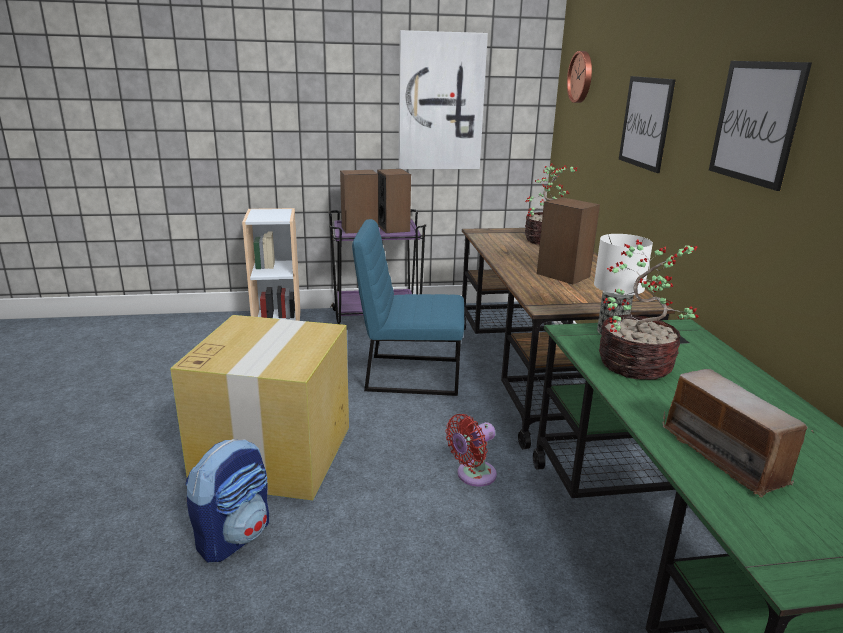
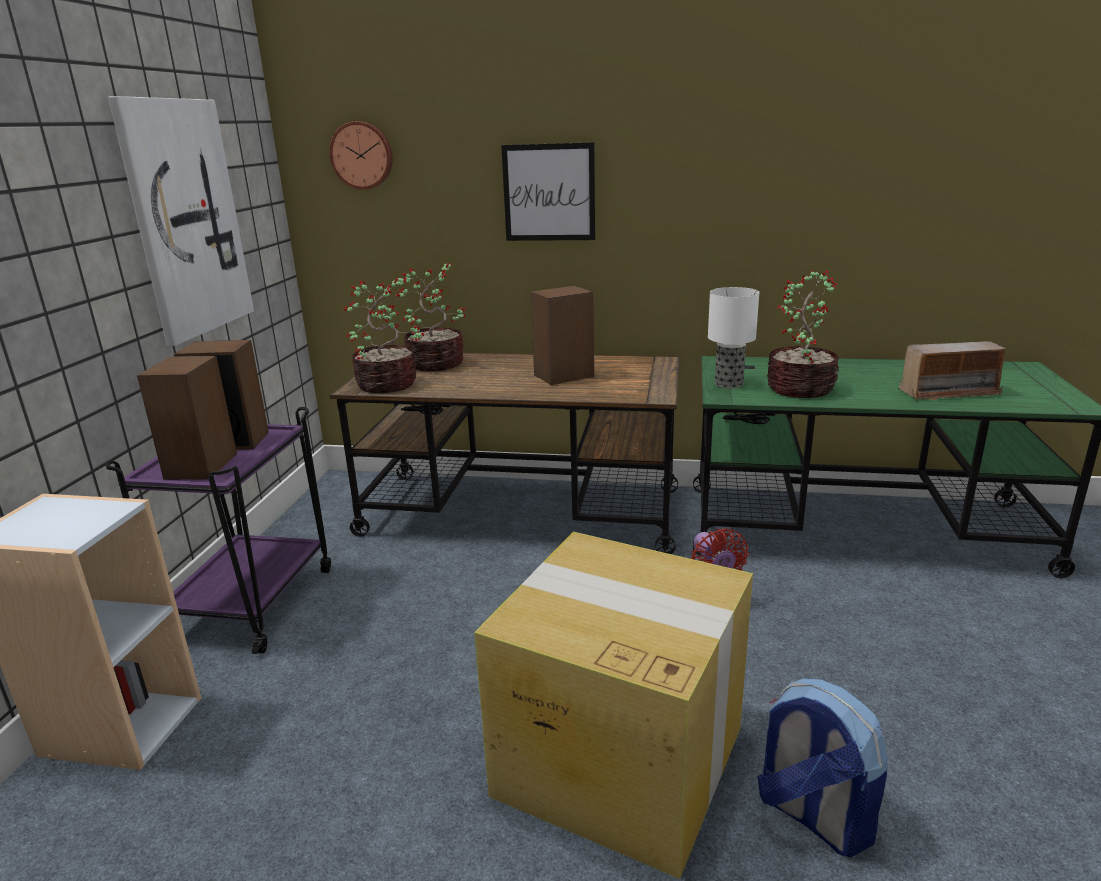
camera: 70 degrees left, 0 degrees up
blue chair [352,219,464,396] -> none
picture [709,61,812,191] -> none
none -> potted plant [343,277,424,393]

